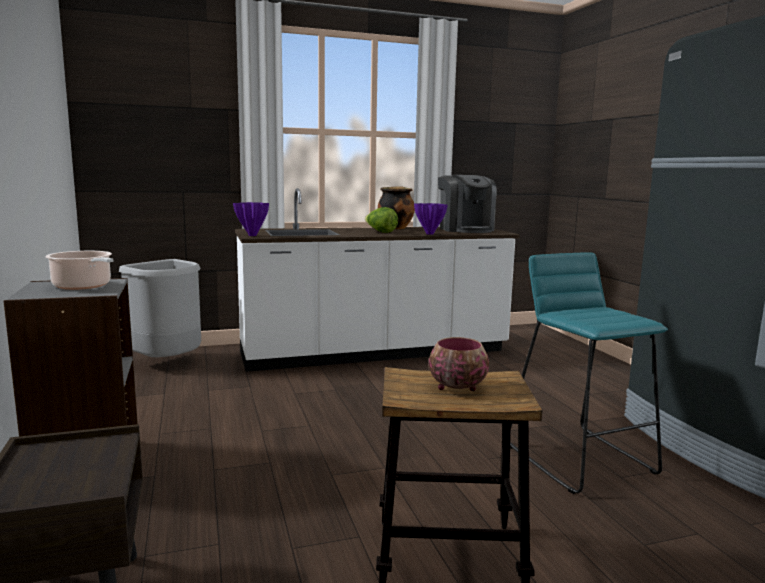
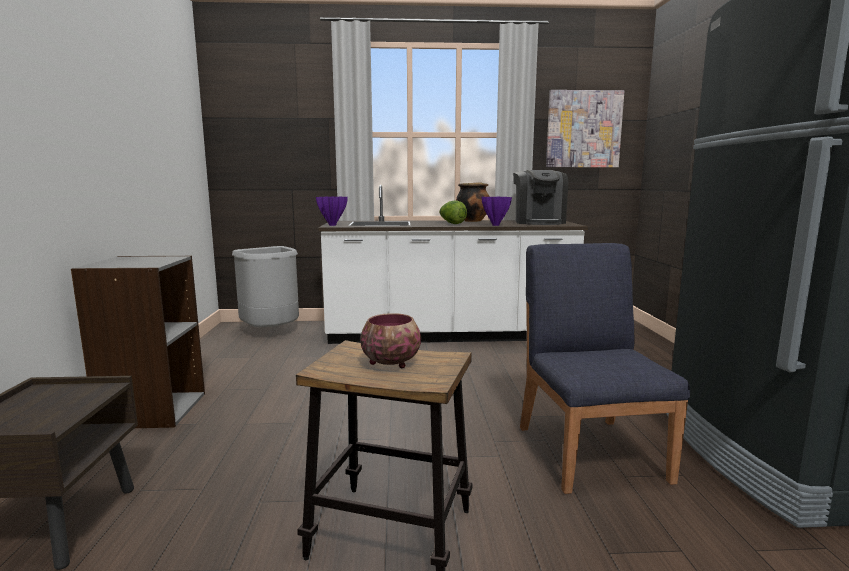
camera: 15 degrees right, 0 degrees up
cooking pot [45,251,113,290] -> none
turquoise stool [510,253,668,494] -> blue chair [520,243,690,494]
none -> picture [546,90,624,167]

